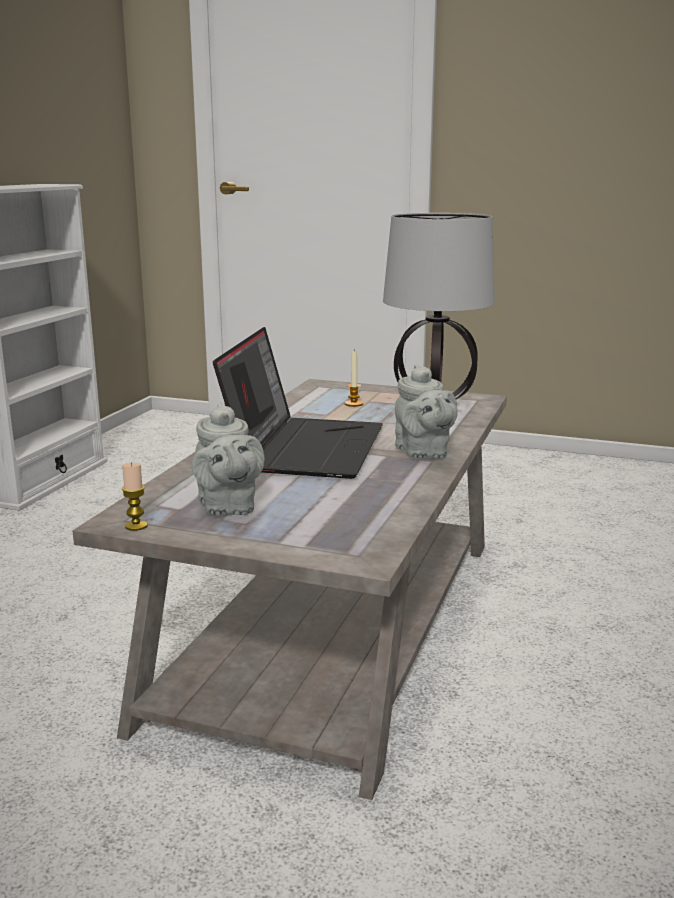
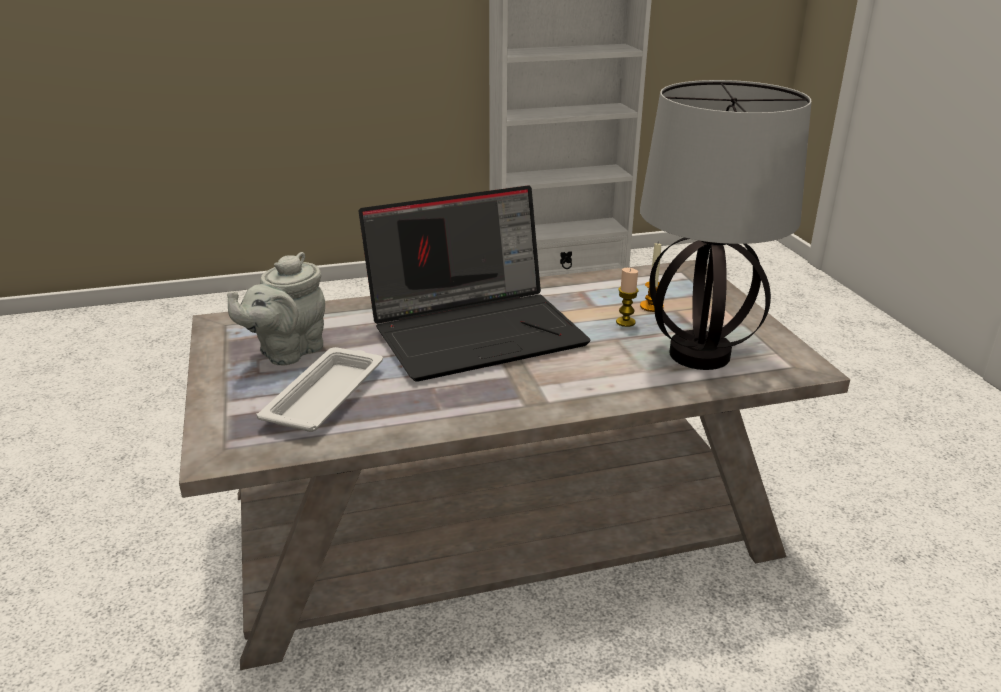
camera: 55 degrees right, 10 degrees up
candle [122,463,148,531] -> candle moved to [616,268,639,327]
grey teapot [395,364,458,458] -> none
none -> white tray [256,347,383,432]

